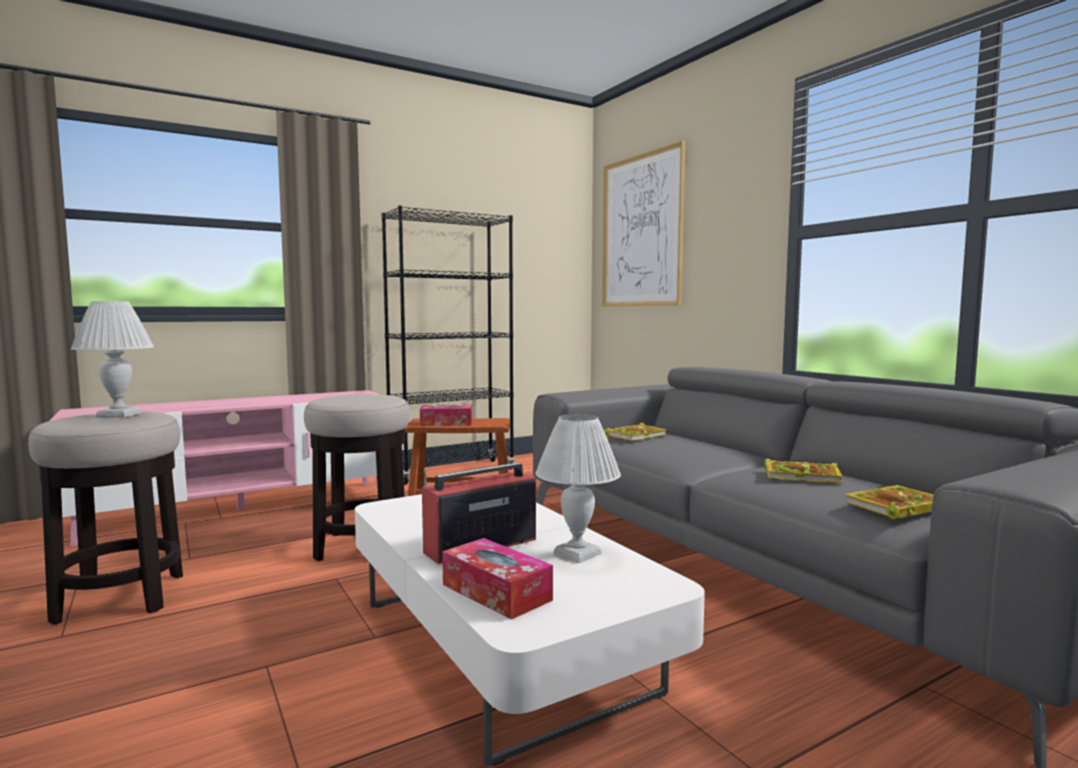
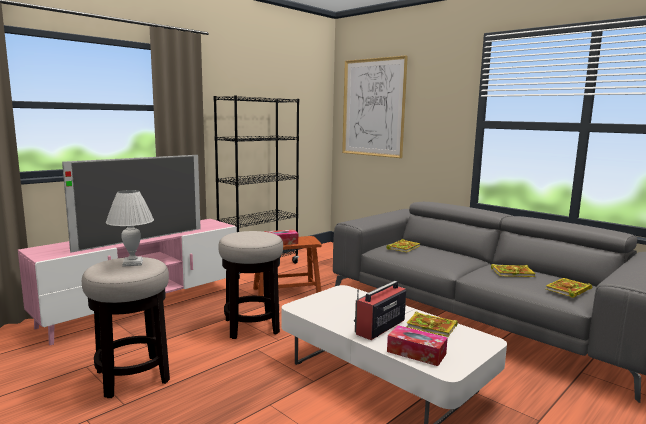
camera: 15 degrees left, 5 degrees up
white table lamp [535,414,621,563] -> book [407,312,458,337]
none -> television [62,155,201,253]

